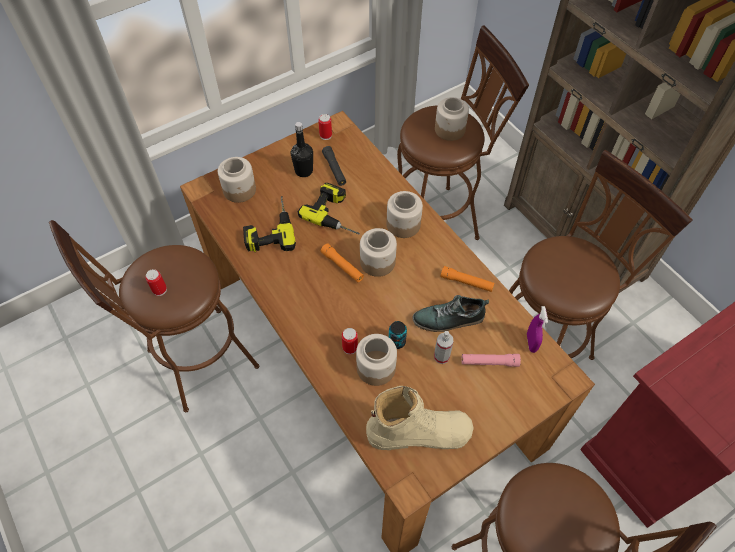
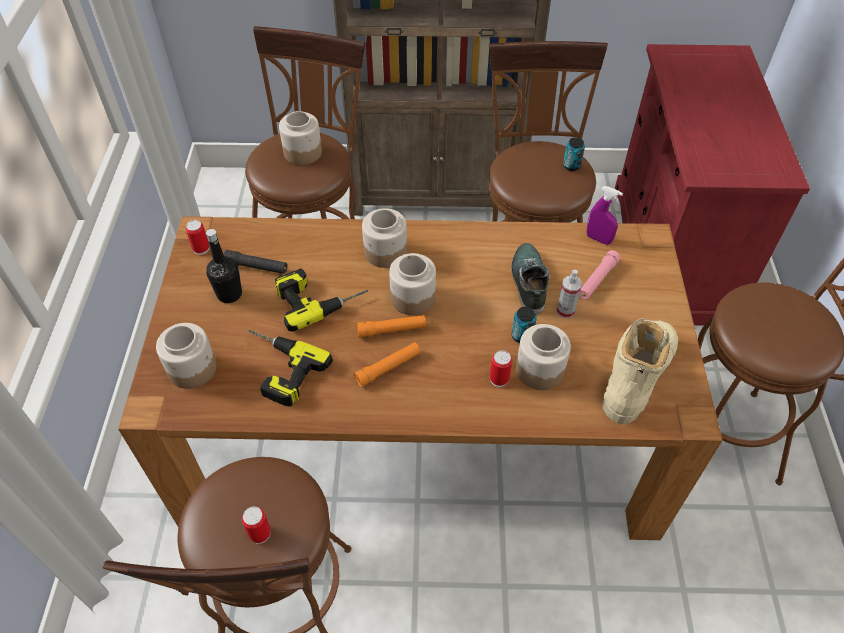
camera: 55 degrees left, 5 degrees down
shoe [412,295,489,332] -> shoe turned 150 degrees clockwise [511,243,549,314]
orange flashlight [440,266,494,292] -> orange flashlight moved to [354,342,421,387]
none -> can [563,137,585,171]

